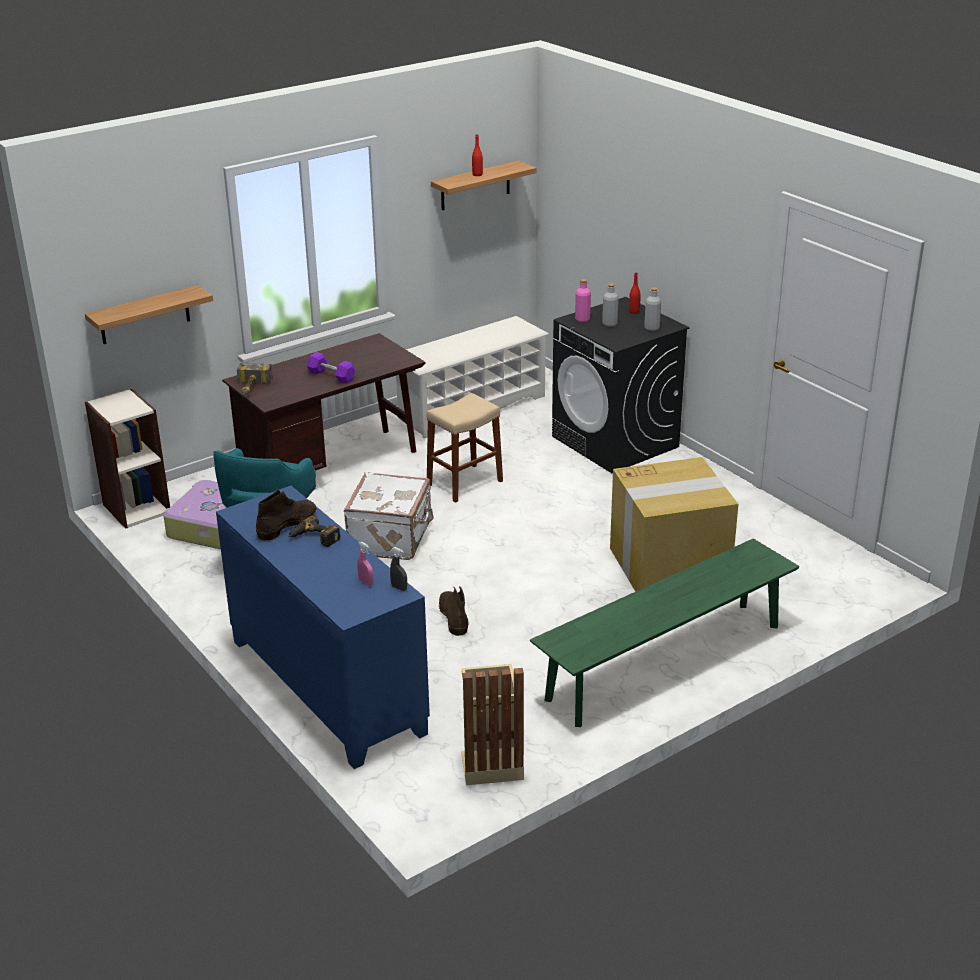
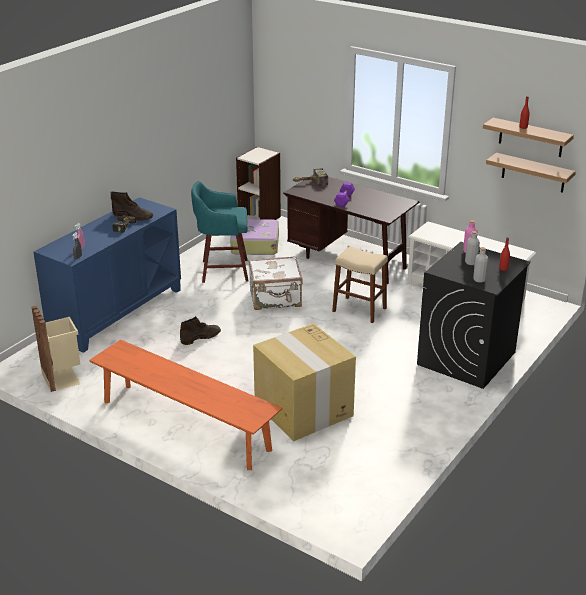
camera: 70 degrees right, 0 degrees up
shelf [85,285,213,344] -> shelf moved to [486,153,576,193]
green bench [530,538,799,727] -> orange bench [89,340,282,470]

